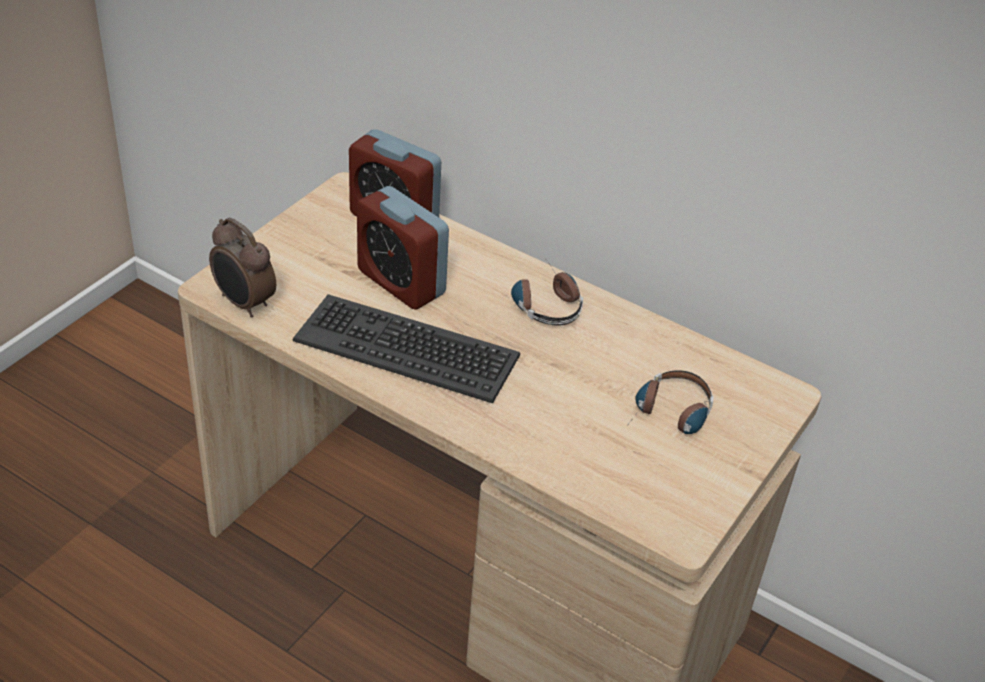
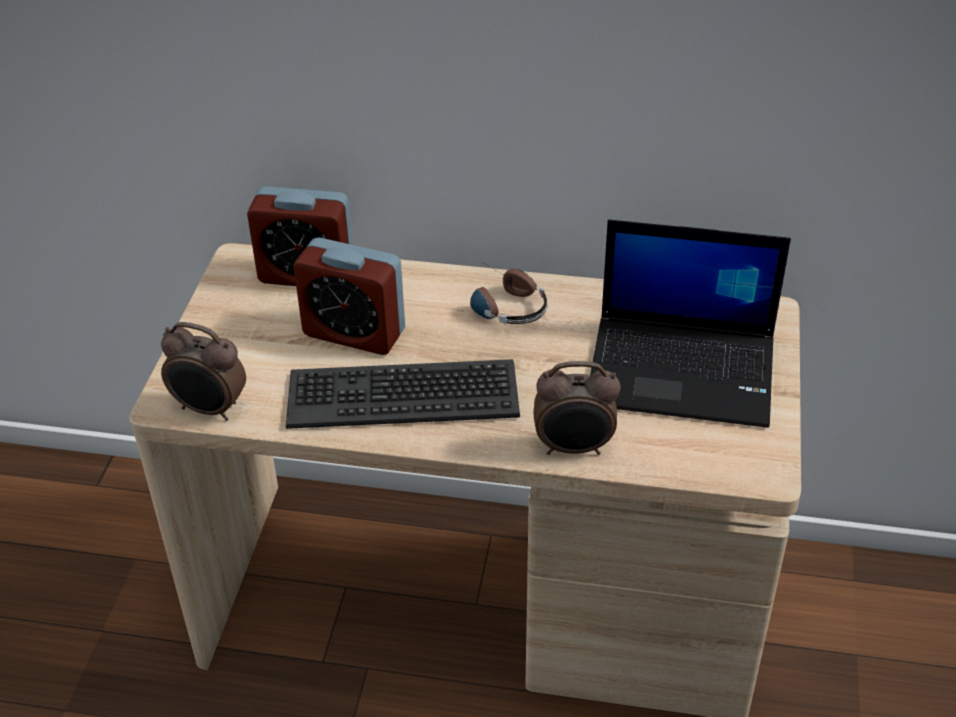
camera: 20 degrees left, 0 degrees up
headphones [626,370,714,434] -> laptop [590,219,791,428]
none -> alarm clock [533,361,621,455]

